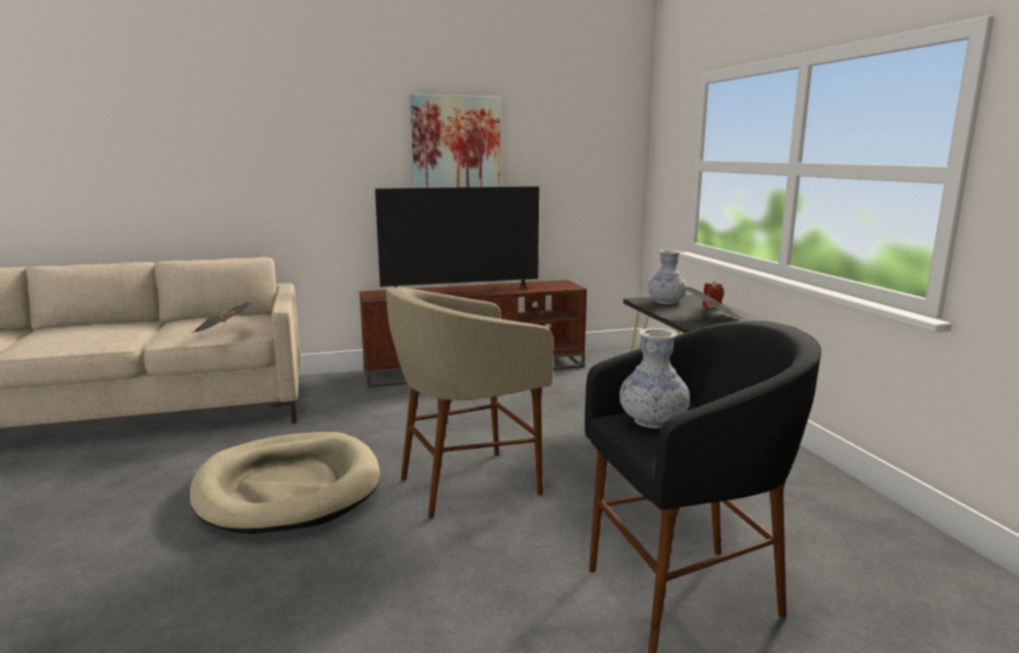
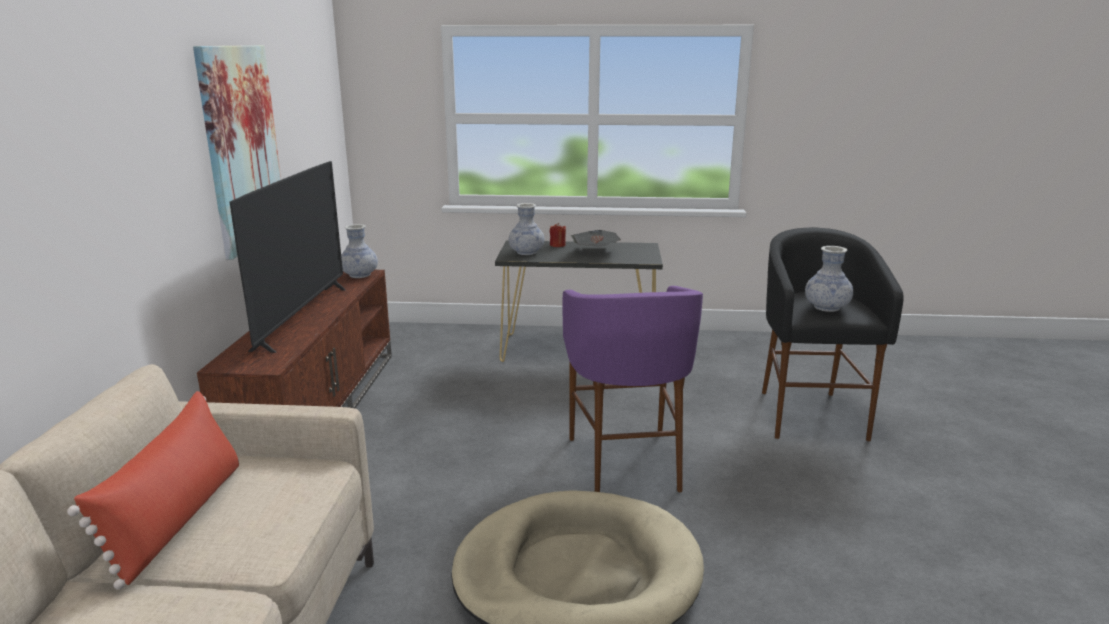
camera: 70 degrees left, 5 degrees up
newspaper [192,302,251,333] -> none
beige stool [386,288,553,518] -> purple stool [563,286,703,492]
none -> red pillow [67,391,239,590]
none -> vase [341,224,378,278]

